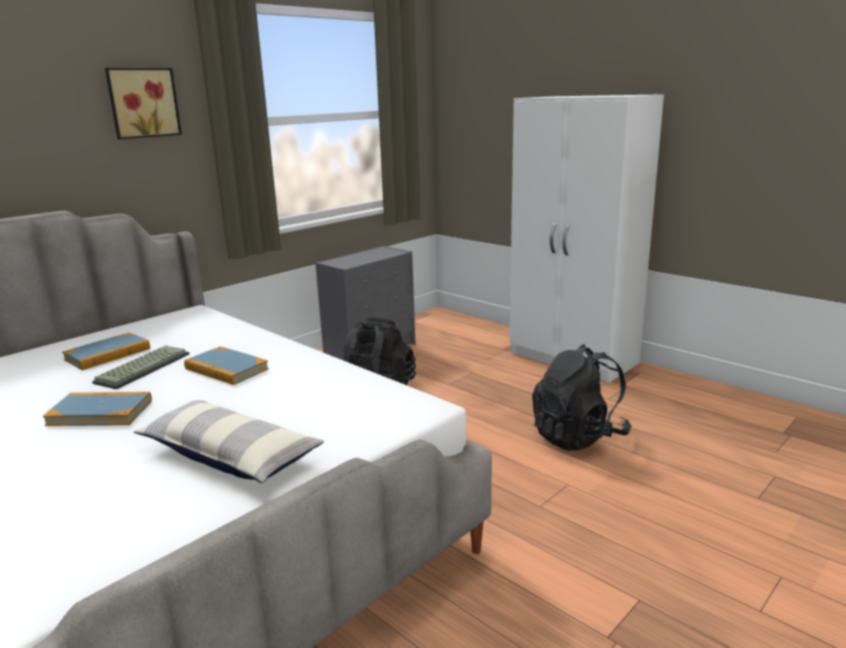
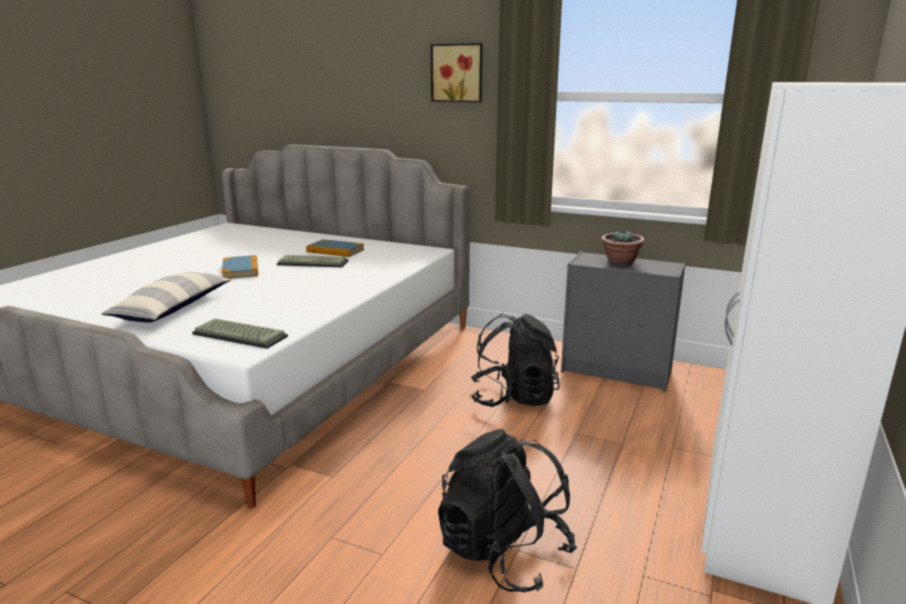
camera: 70 degrees right, 0 degrees up
book [184,347,269,385] -> none
none -> keyboard [192,319,288,349]
none -> potted plant [601,230,645,266]

